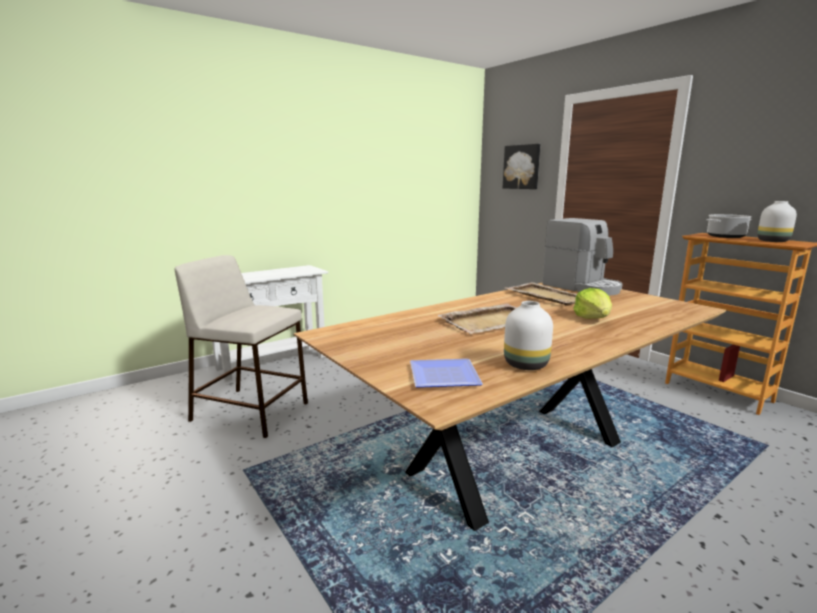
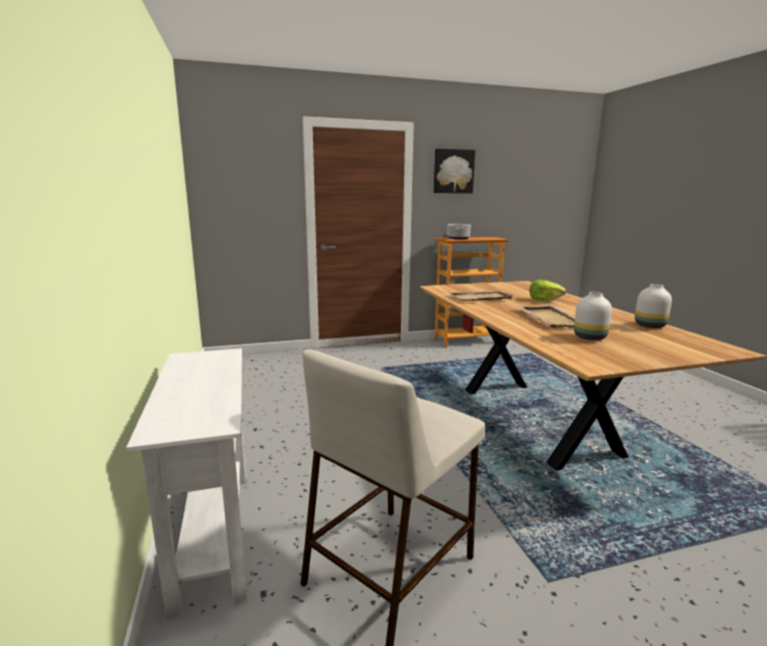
camera: 70 degrees left, 0 degrees up
plate [410,359,483,388] -> none
picture [503,144,540,189] -> picture moved to [434,148,475,193]
coffee machine [542,218,622,296] -> none
white vase [757,201,797,242] -> white vase moved to [574,292,612,340]

